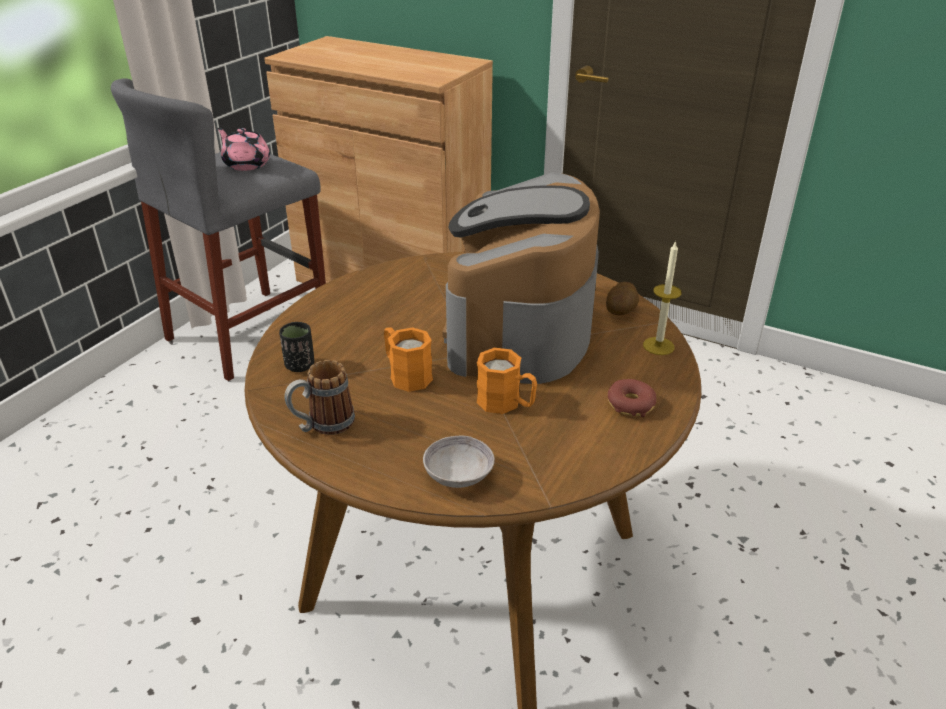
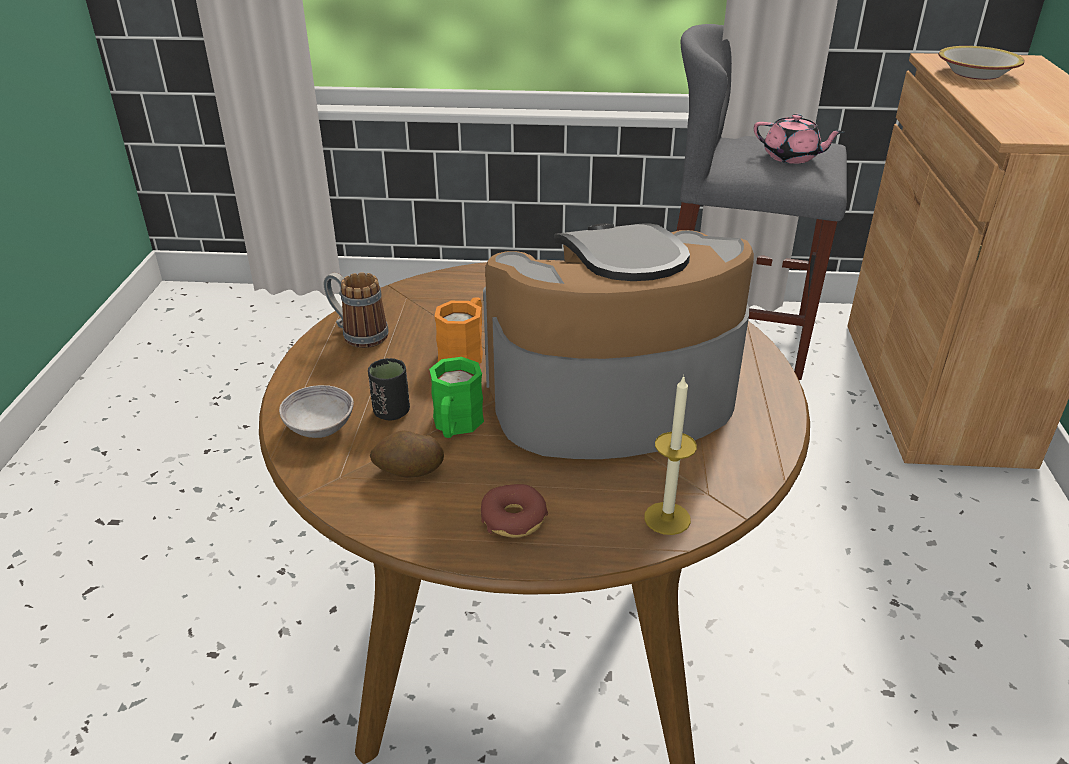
camera: 65 degrees right, 0 degrees up
pink teapot [217,128,270,171] -> pink teapot turned 105 degrees clockwise [754,114,844,164]
black cup [279,322,314,372] -> black cup moved to [368,358,410,420]
orange mug [477,348,537,414] -> green mug [429,357,484,438]
potato [606,282,639,315] -> potato moved to [370,430,444,477]
none -> bowl [938,46,1024,80]

